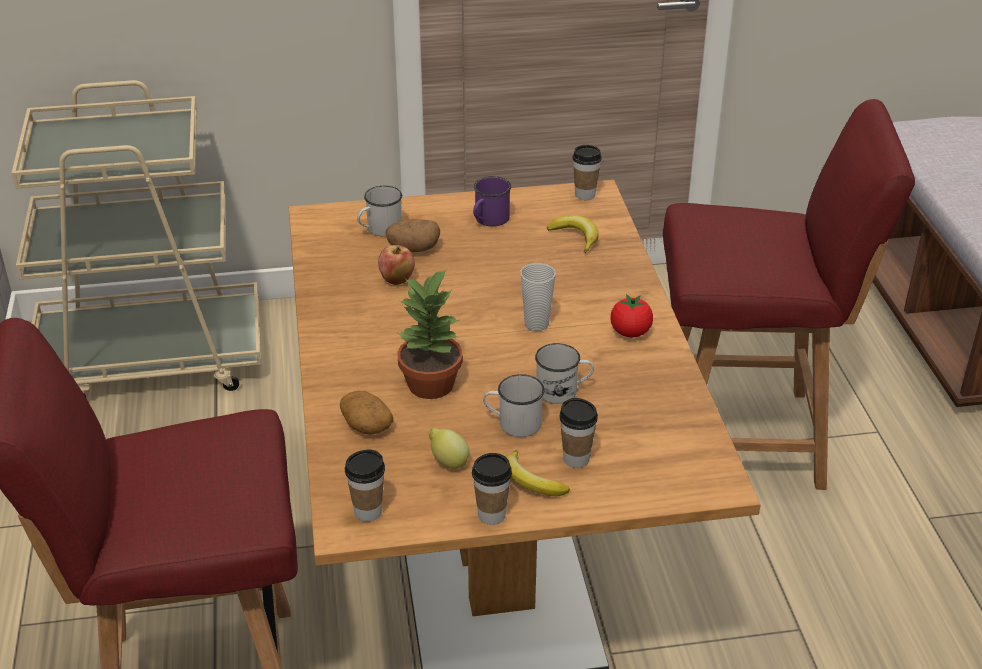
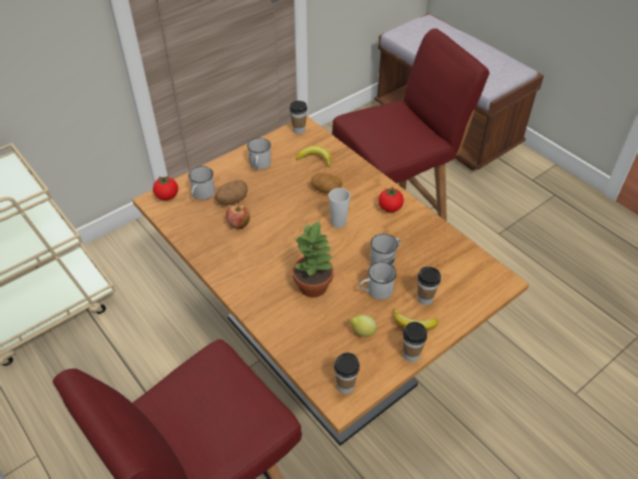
camera: 30 degrees left, 10 degrees up
potato [340,391,394,435] -> potato moved to [311,173,343,193]
purple mug [473,176,511,226] -> white mug [247,138,271,170]
none -> tomato [153,175,178,200]

